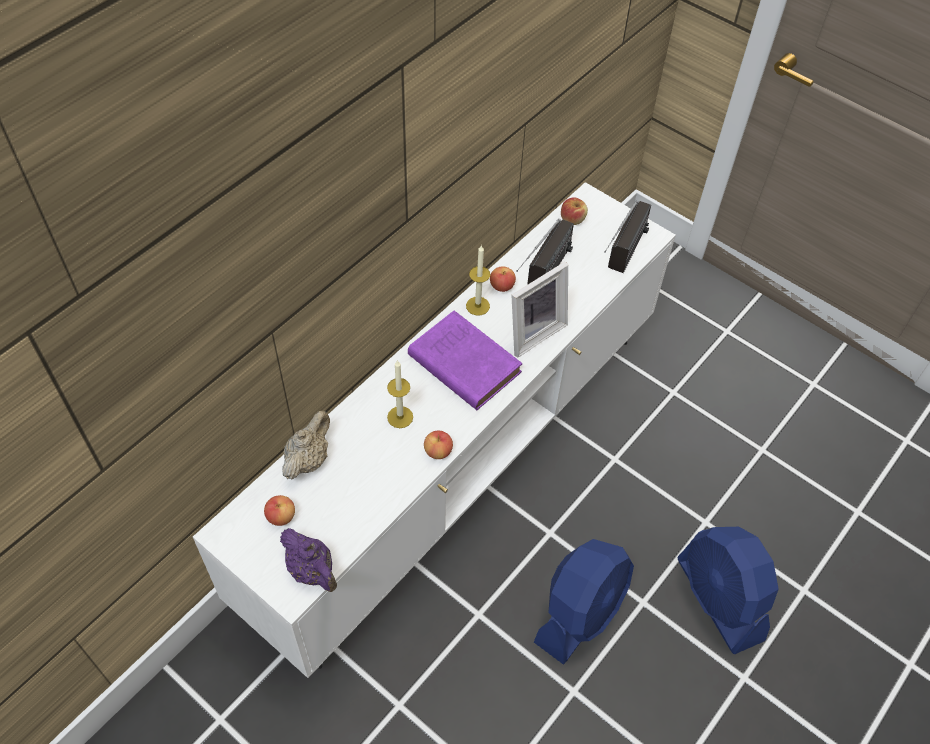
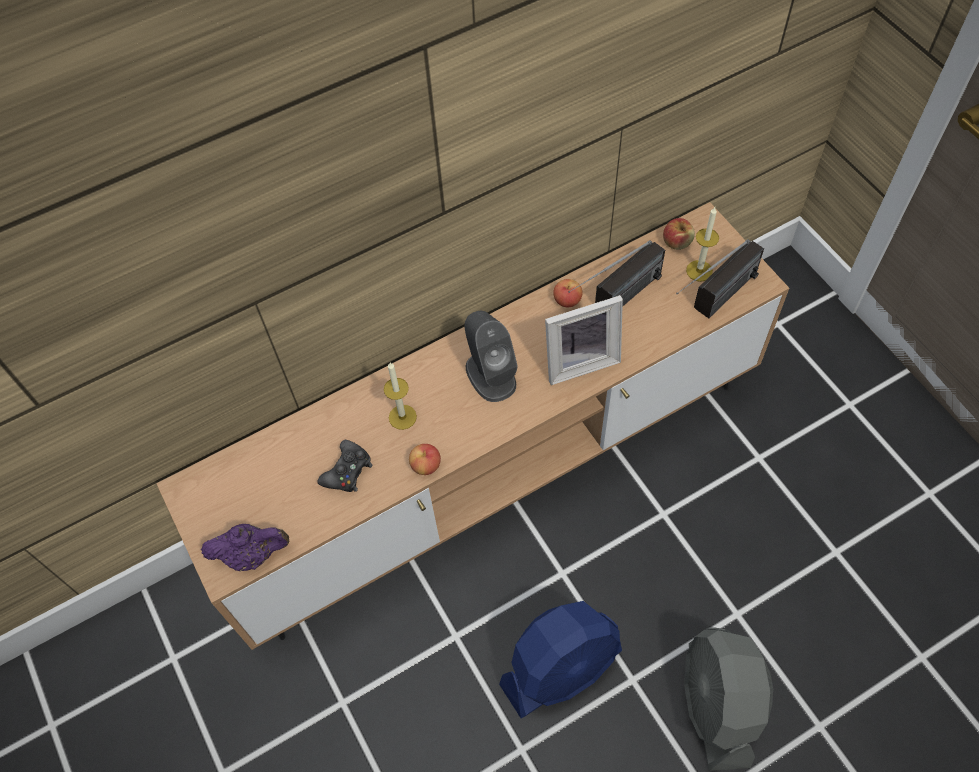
camera: 25 degrees right, 5 degrees up
white tv stand [193,182,676,678] -> brown tv stand [156,202,789,650]
apple [264,495,295,526] -> none
purple teapot [280,528,337,592] -> purple teapot turned 75 degrees counterclockwise [201,524,289,571]
beige teapot [282,411,330,480] -> none
purple book [408,310,523,410] -> grey speaker [465,311,518,402]
candle [466,245,490,316] -> candle moved to [686,207,719,282]
blue fan [677,527,779,655] -> grey fan [684,627,773,771]
none -> black game controller [317,440,372,492]

